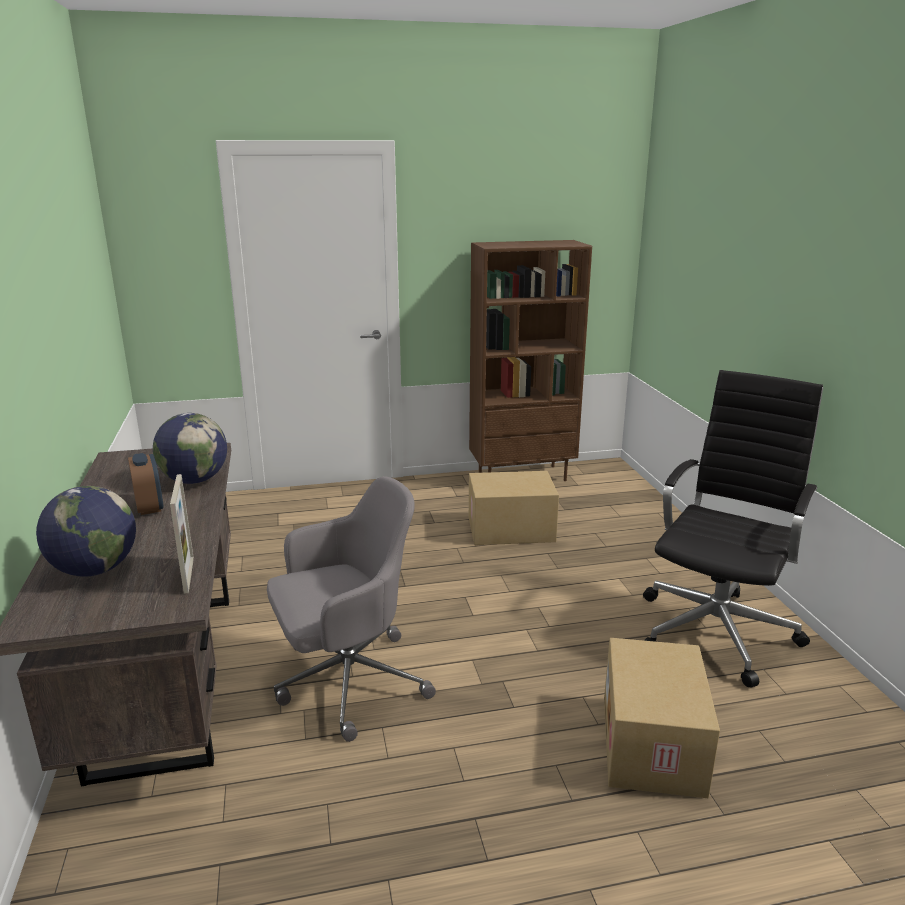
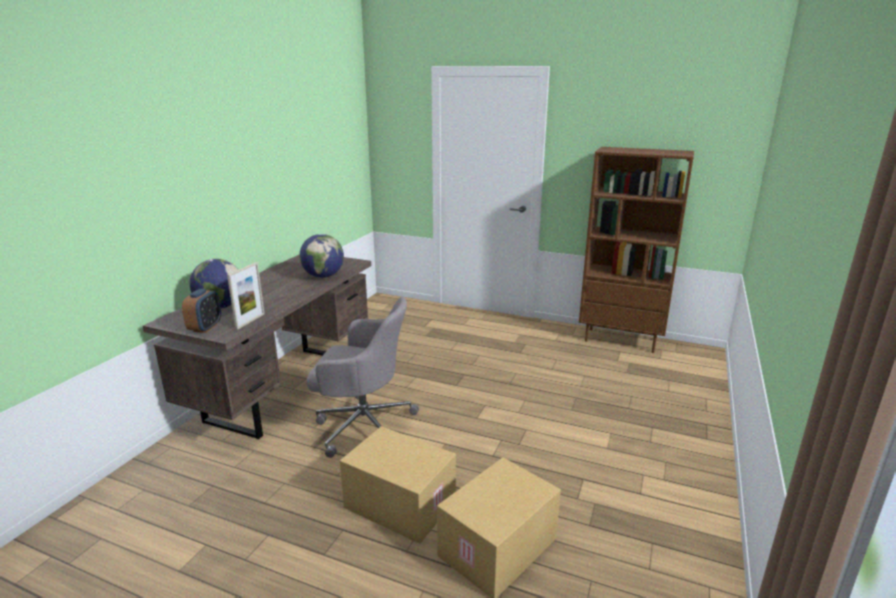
camera: 35 degrees right, 0 degrees up
alarm clock [128,453,164,515] -> alarm clock moved to [182,289,221,333]
cardboard box [469,471,559,545] -> cardboard box moved to [340,426,456,544]
black office chair [643,370,823,688] -> none

